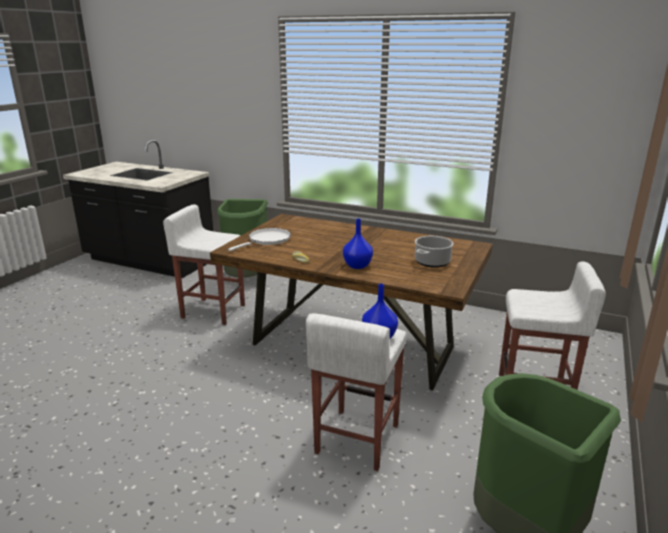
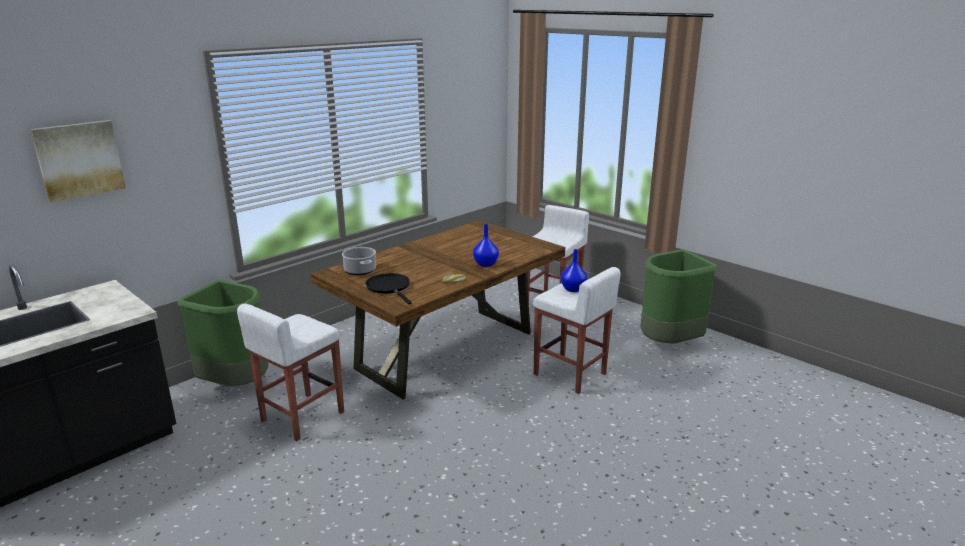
camera: 70 degrees left, 0 degrees up
white frying pan [228,228,291,251] -> black frying pan [366,273,412,304]
cooking pot [415,236,454,268] -> cooking pot moved to [342,247,376,275]
none -> picture [30,120,126,202]

